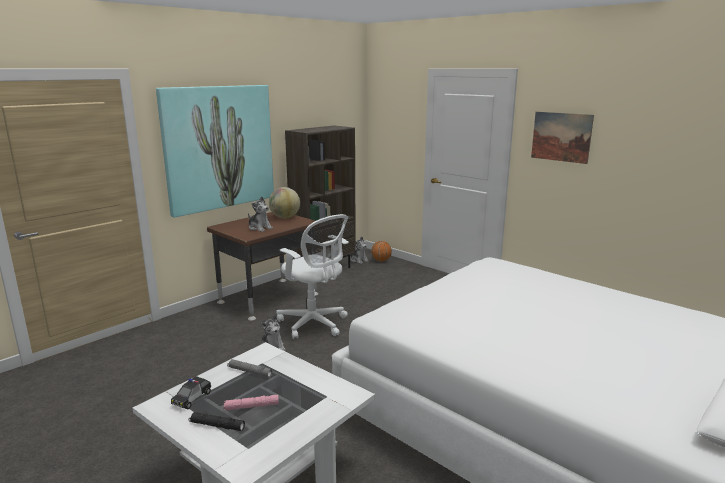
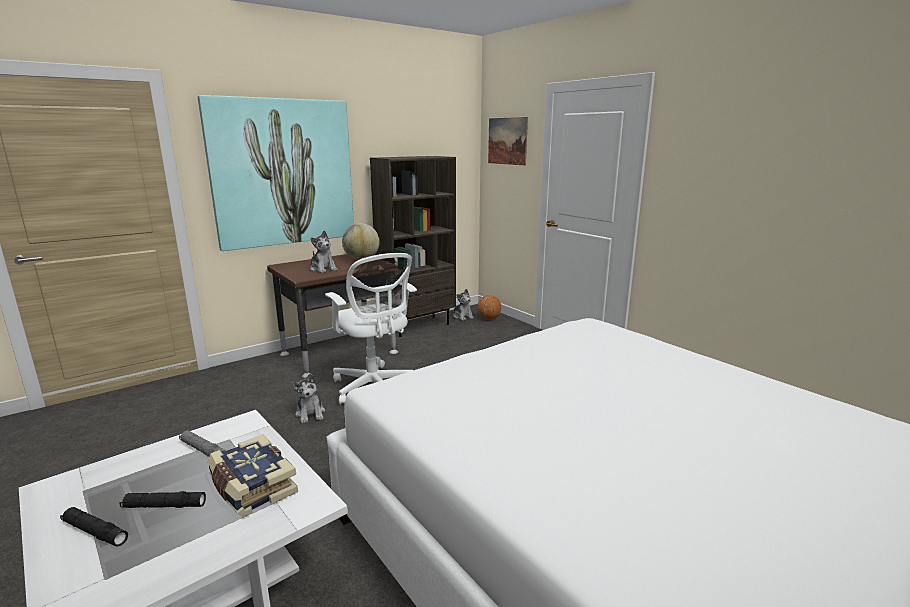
camera: 10 degrees right, 0 degrees up
toy car [171,376,211,409] -> none
pink flashlight [223,395,279,410] -> black flashlight [119,491,206,508]
picture [531,112,594,164] -> picture moved to [488,117,528,165]
none -> book [208,434,298,518]

